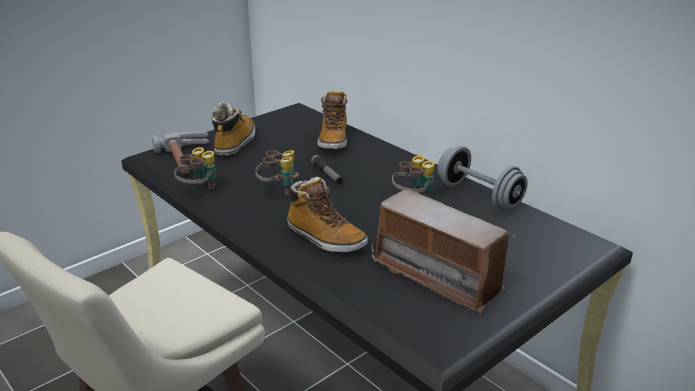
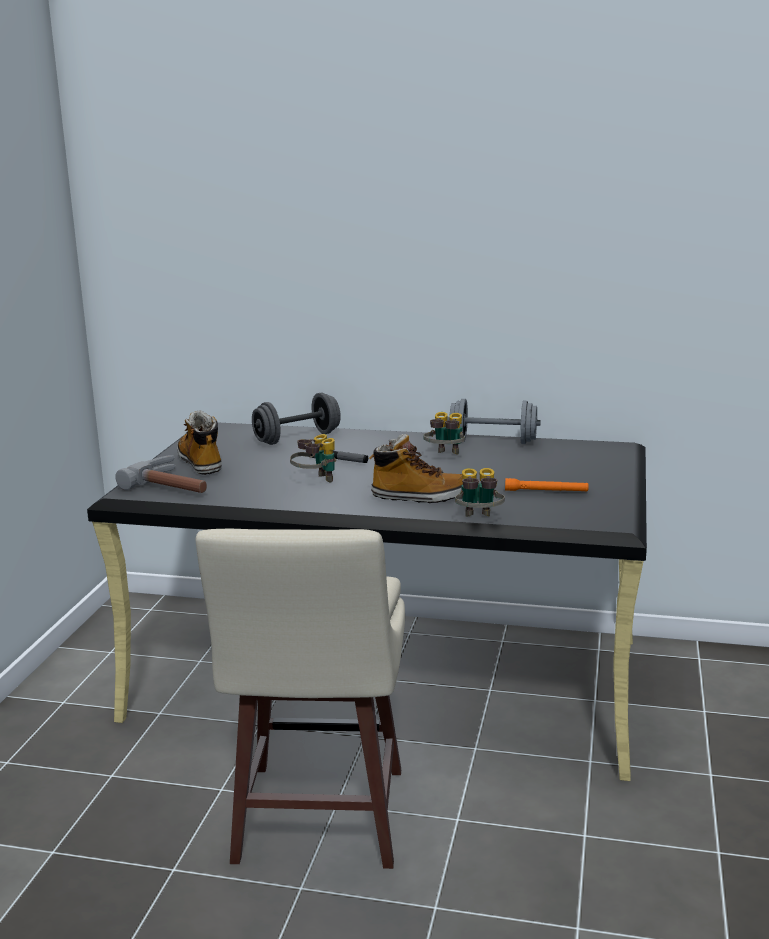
camera: 35 degrees left, 10 degrees down
binoculars [174,147,216,190] -> binoculars moved to [455,468,505,517]
boot [317,90,347,150] -> grey dumbbell [252,393,341,445]
radio [372,189,515,313] -> orange flashlight [505,478,589,491]

